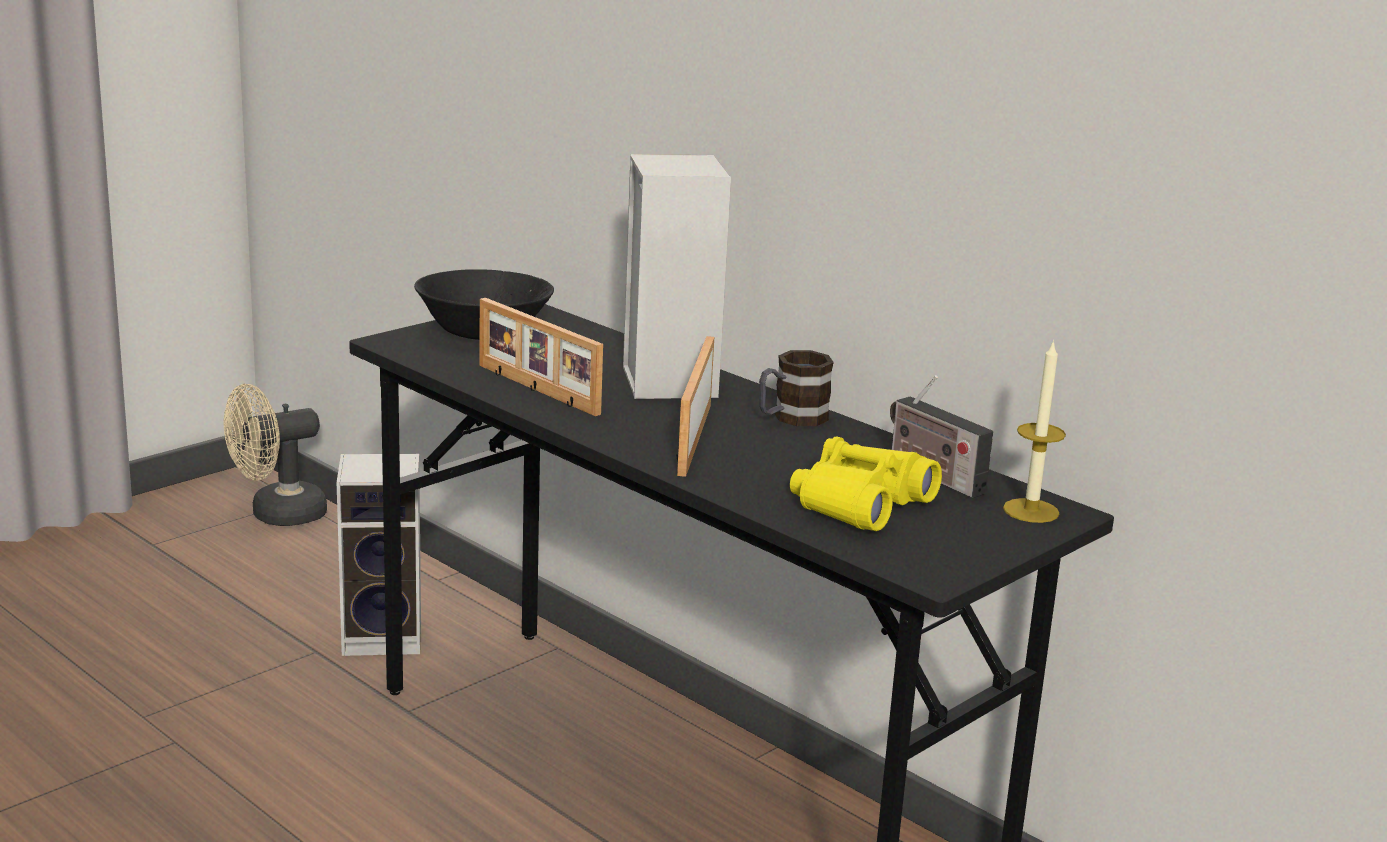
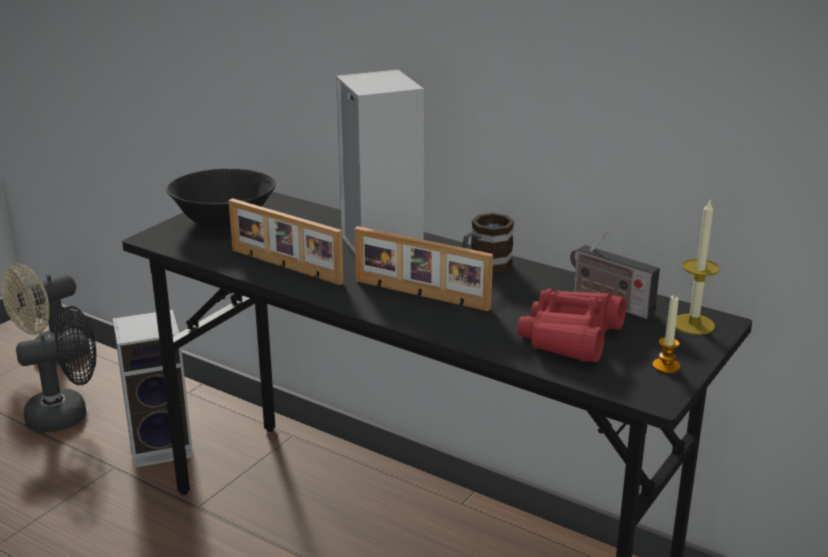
camera: 10 degrees left, 5 degrees up
picture frame [676,336,714,477] -> picture frame turned 60 degrees counterclockwise [355,226,493,311]
yellow binoculars [790,436,942,531] -> red binoculars [517,288,626,362]
none -> black fan [16,306,96,433]
none -> candle [653,295,680,374]

